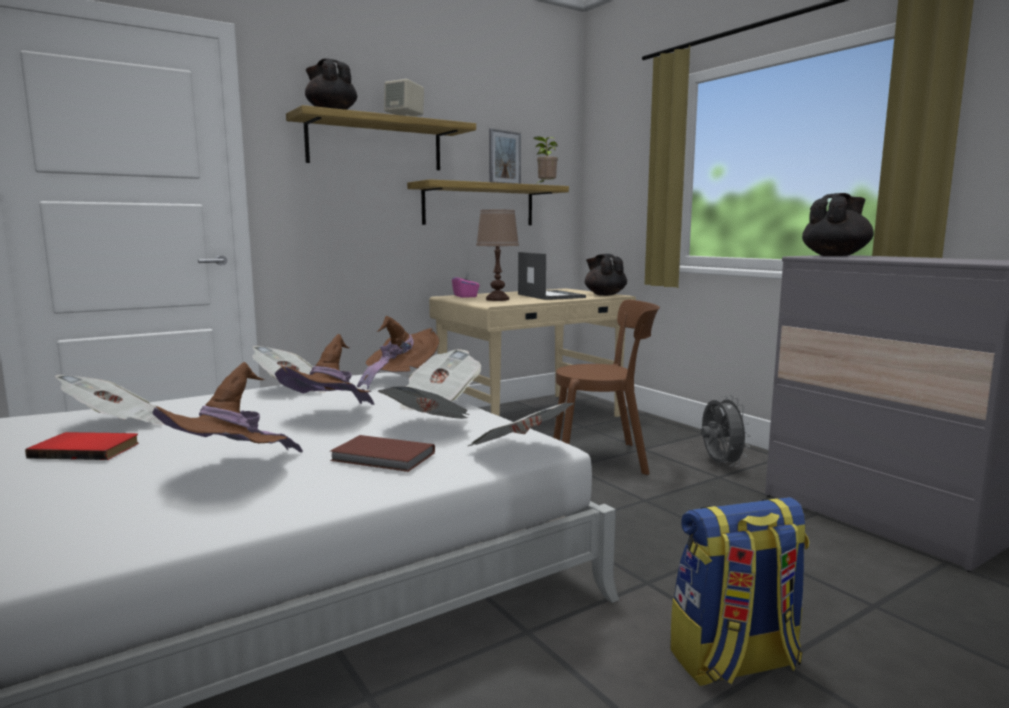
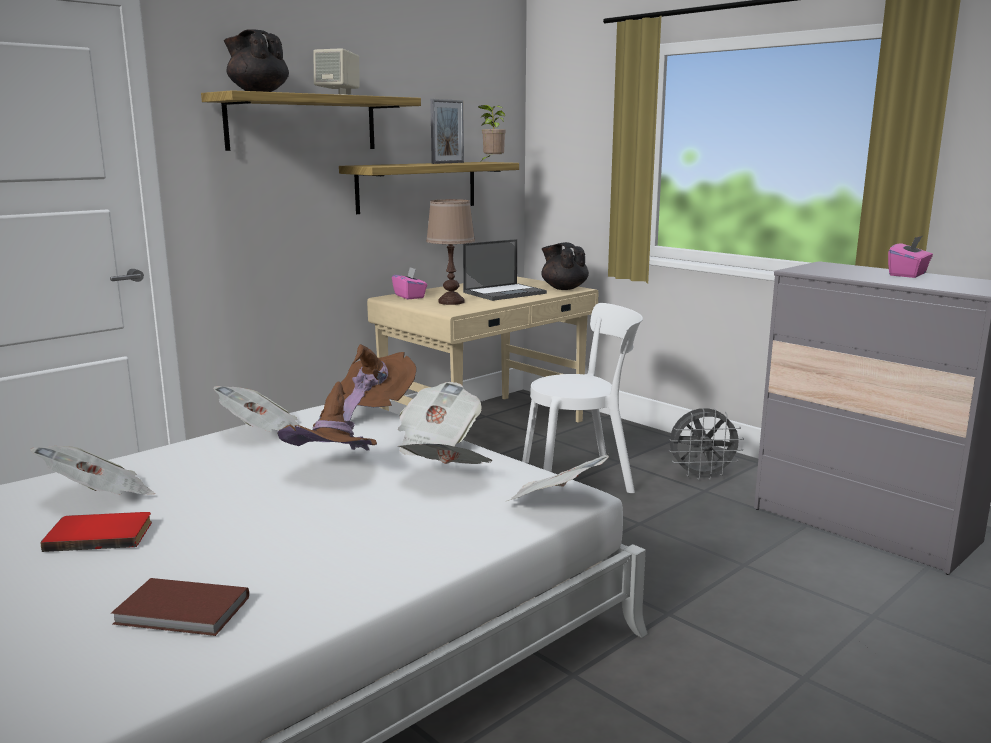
camera: 10 degrees left, 5 degrees up
brown hat [152,362,303,453] -> none
brown book [330,435,435,472] -> brown book moved to [111,578,249,636]
laptop [518,252,586,300] -> laptop turned 90 degrees clockwise [463,239,547,301]
brown chair [553,300,660,475] -> white chair [522,303,643,494]
backpack [670,497,809,686] -> none
grey fan [701,395,751,467] -> grey fan turned 105 degrees clockwise [669,408,744,480]
black teapot [802,193,874,256] -> none
none -> pink tissue box [888,236,933,278]

